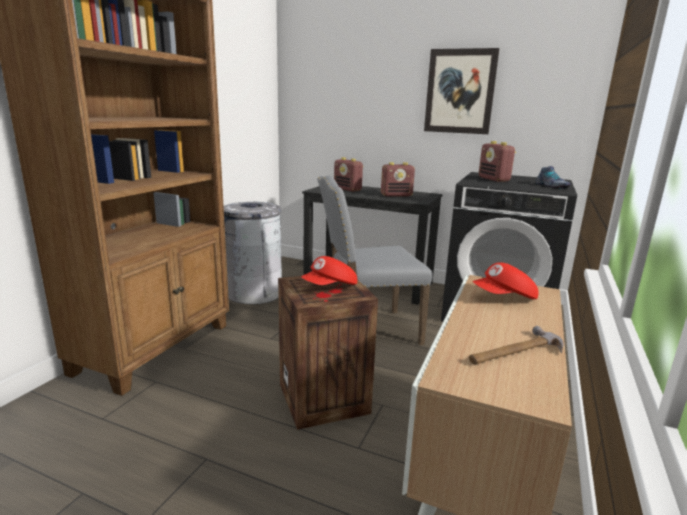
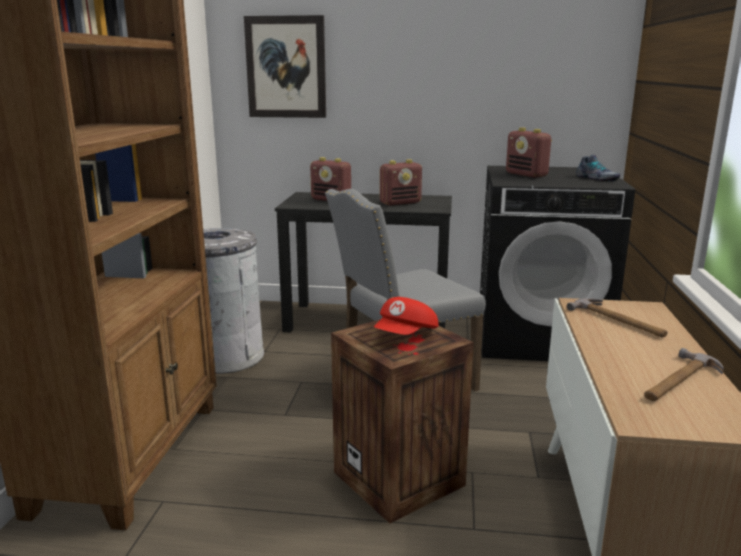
camera: 15 degrees left, 0 degrees up
picture [424,48,500,134] -> picture moved to [244,15,326,118]
red cap [472,262,538,299] -> hammer [567,298,668,338]

